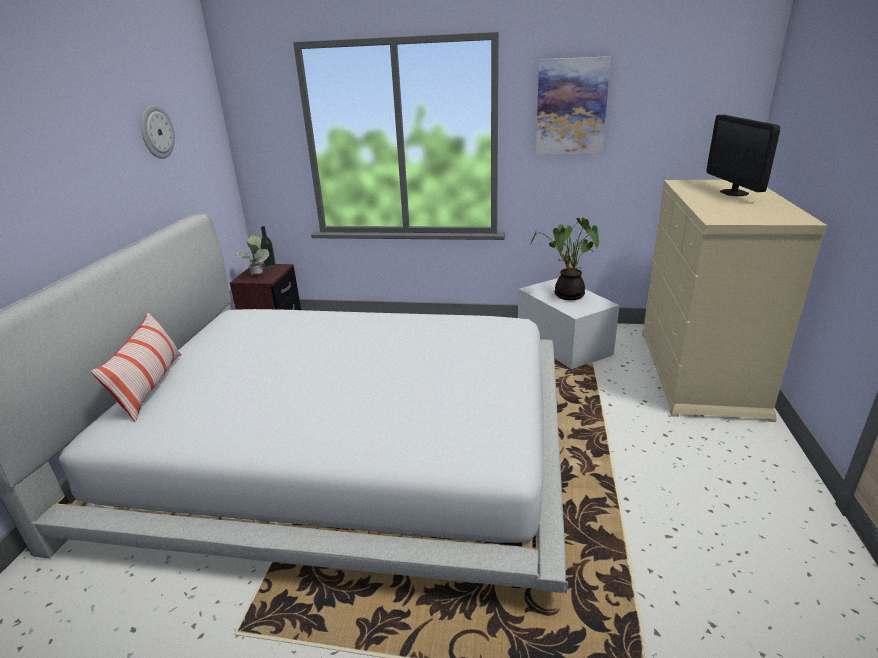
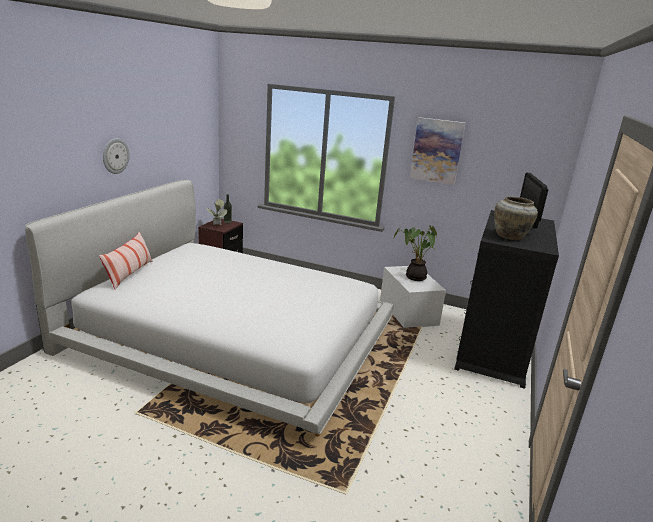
camera: 10 degrees right, 5 degrees down
wall clock [141,105,175,159] -> wall clock moved to [103,138,130,174]
beige dresser [642,180,828,422] -> black dresser [454,210,559,389]
none -> beige vase [494,197,538,240]

